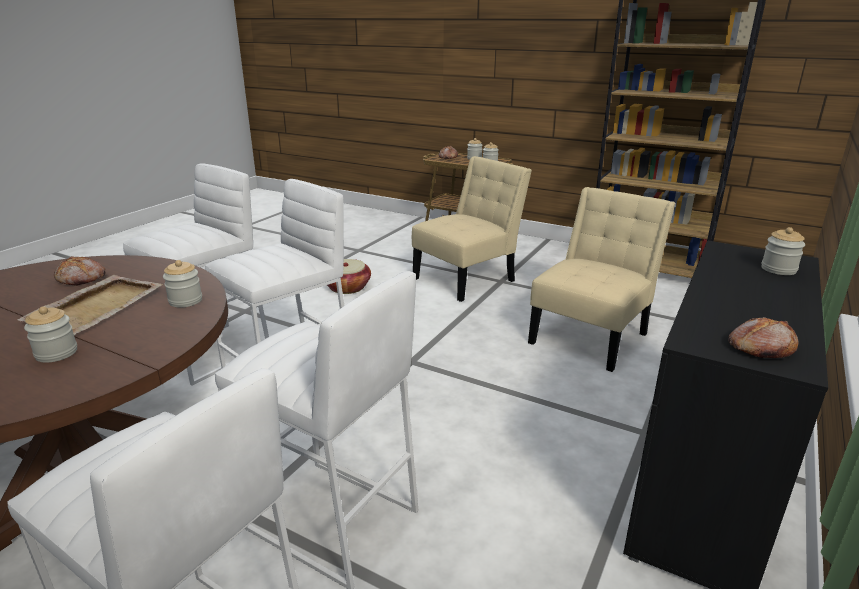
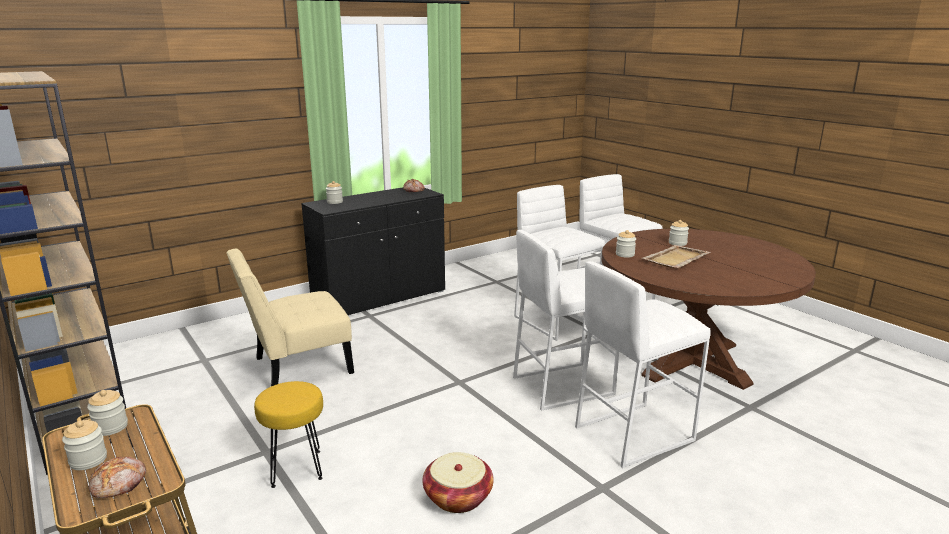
camera: 155 degrees left, 5 degrees down
bread [54,256,106,286] -> none
beige chair [412,156,532,302] -> yellow stool [254,381,323,488]

